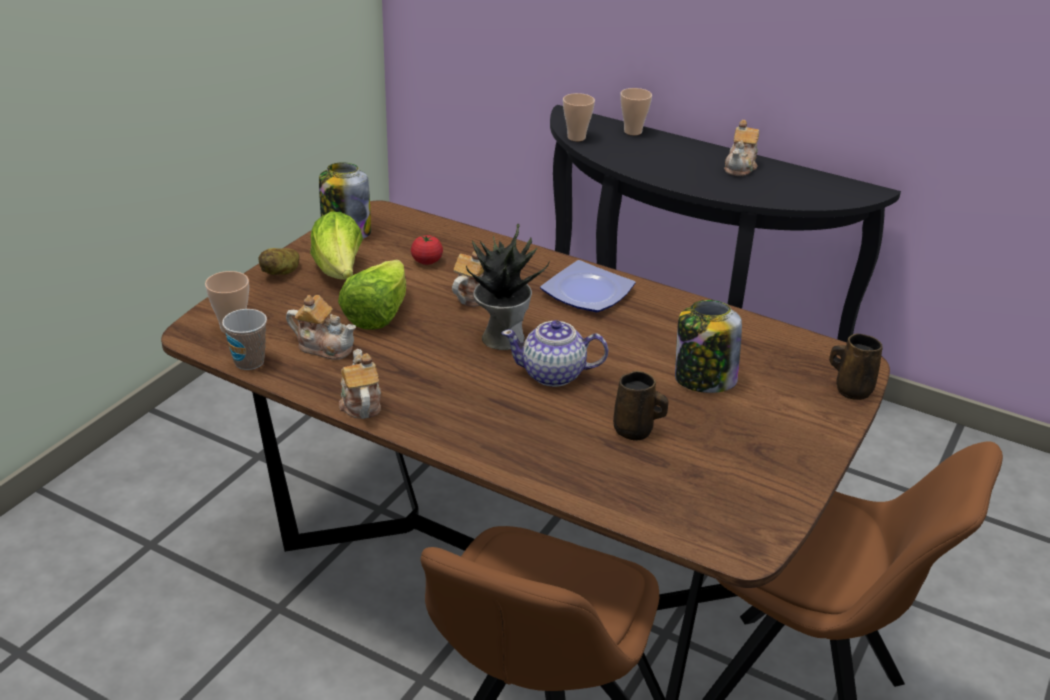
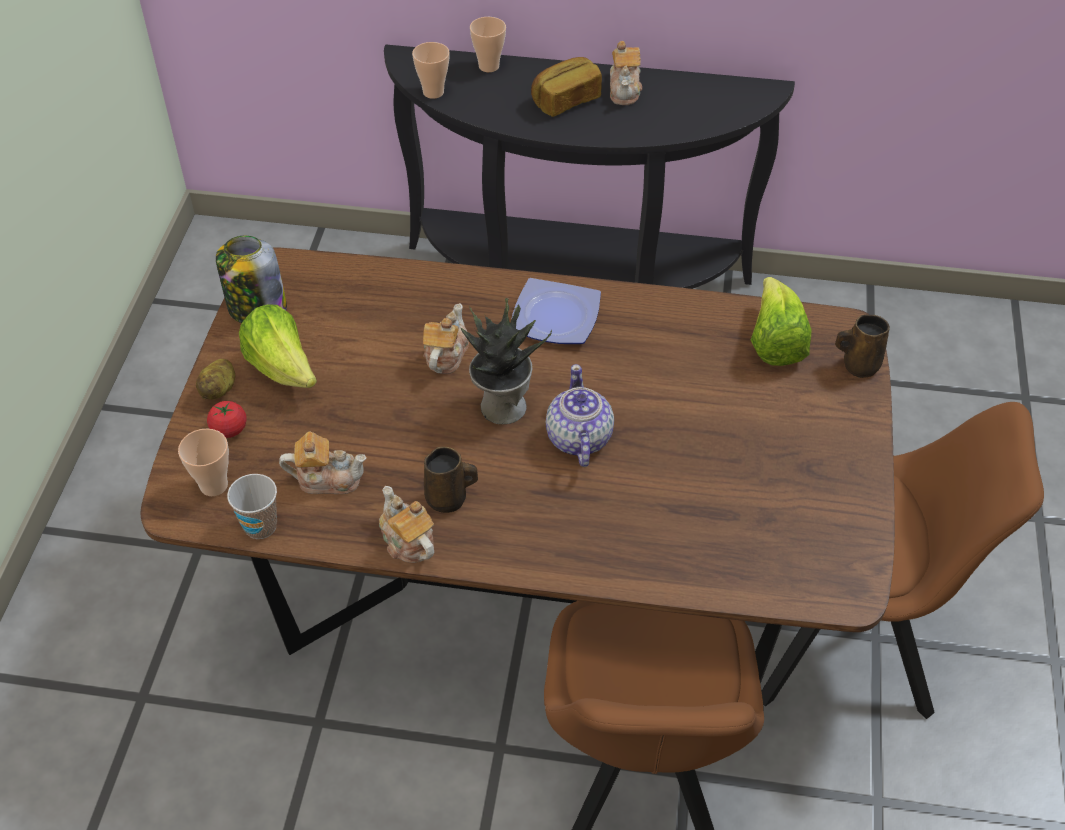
camera: 20 degrees left, 15 degrees up
lettuce [338,260,406,330] -> lettuce moved to [751,277,812,366]
tomato [411,235,443,265] -> tomato moved to [207,401,247,438]
teapot [502,320,608,387] -> teapot turned 105 degrees clockwise [546,364,614,467]
brown mug [613,371,669,441] -> brown mug moved to [424,447,478,513]
jar [675,300,742,393] -> none
none -> bread [531,57,602,117]

